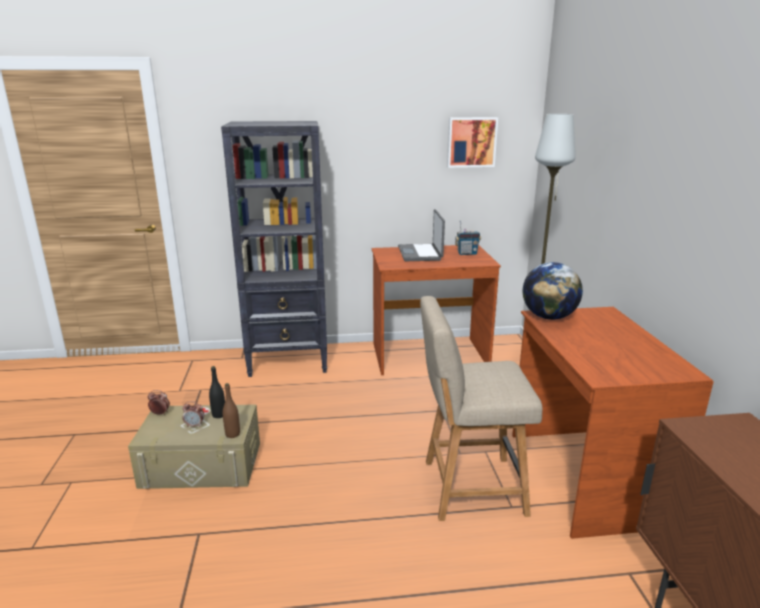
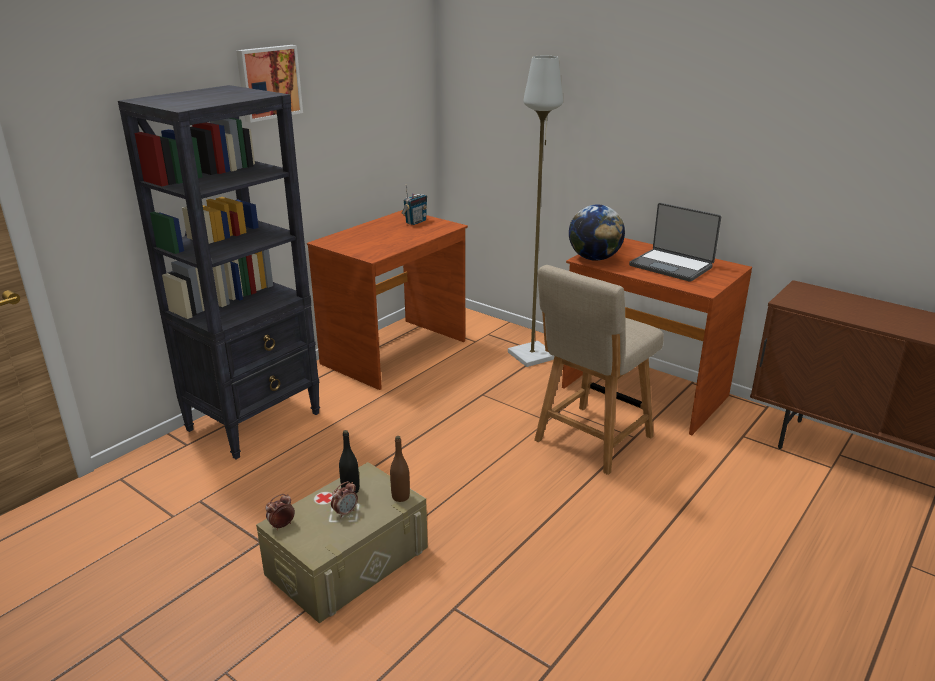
camera: 45 degrees left, 5 degrees up
laptop [398,209,445,261] -> laptop moved to [629,203,721,282]
picture [447,117,498,168] -> picture moved to [236,45,303,123]

